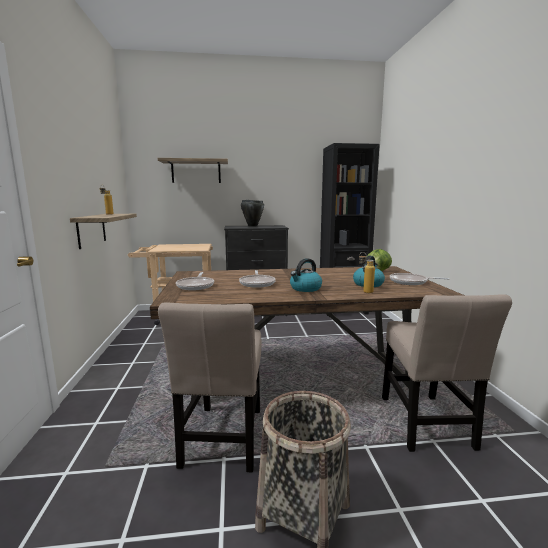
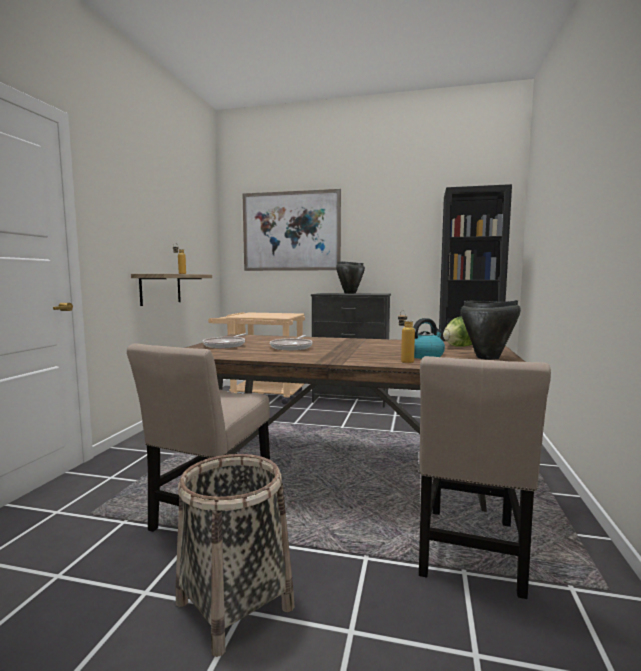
camera: 20 degrees right, 5 degrees down
shelf [158,158,228,183] -> picture [243,189,341,271]
kettle [290,258,322,292] -> none
frying pan [390,273,450,285] -> black cooking pot [461,300,521,360]

